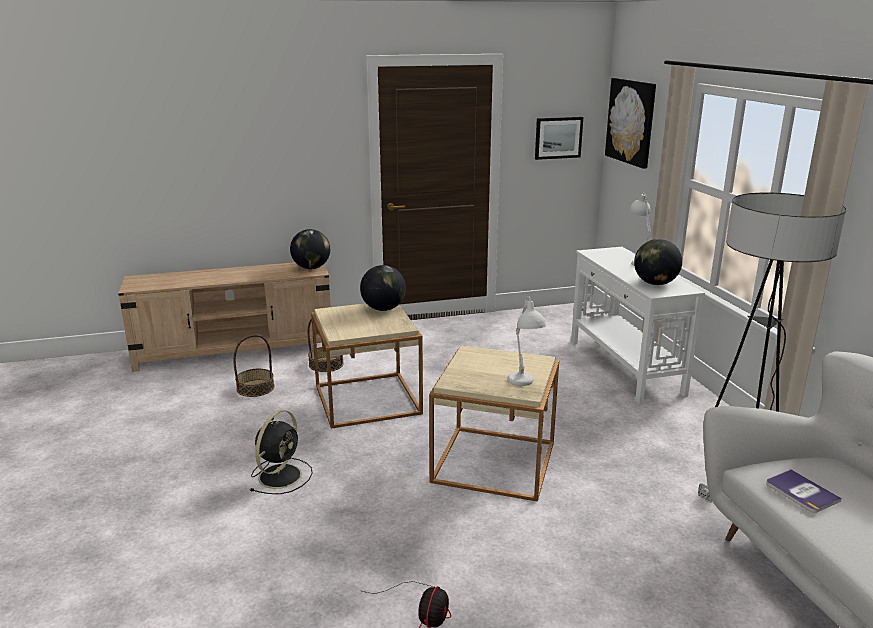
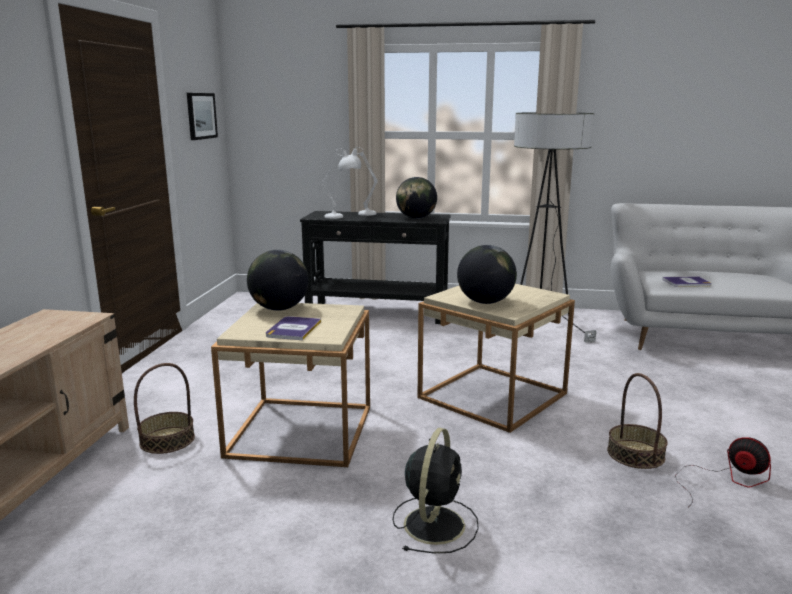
camera: 65 degrees left, 5 degrees down
basket [233,335,274,397] -> basket moved to [607,373,668,469]
black fan [250,410,313,494] -> black fan turned 60 degrees clockwise [393,428,479,553]
globe [290,229,330,269] -> globe moved to [457,245,517,304]
white table lamp [507,296,546,386] -> white table lamp moved to [322,148,358,219]
white console table [571,247,705,404] -> black console table [300,211,451,324]
picture [605,78,656,169] -> none
none -> book [266,316,321,340]

